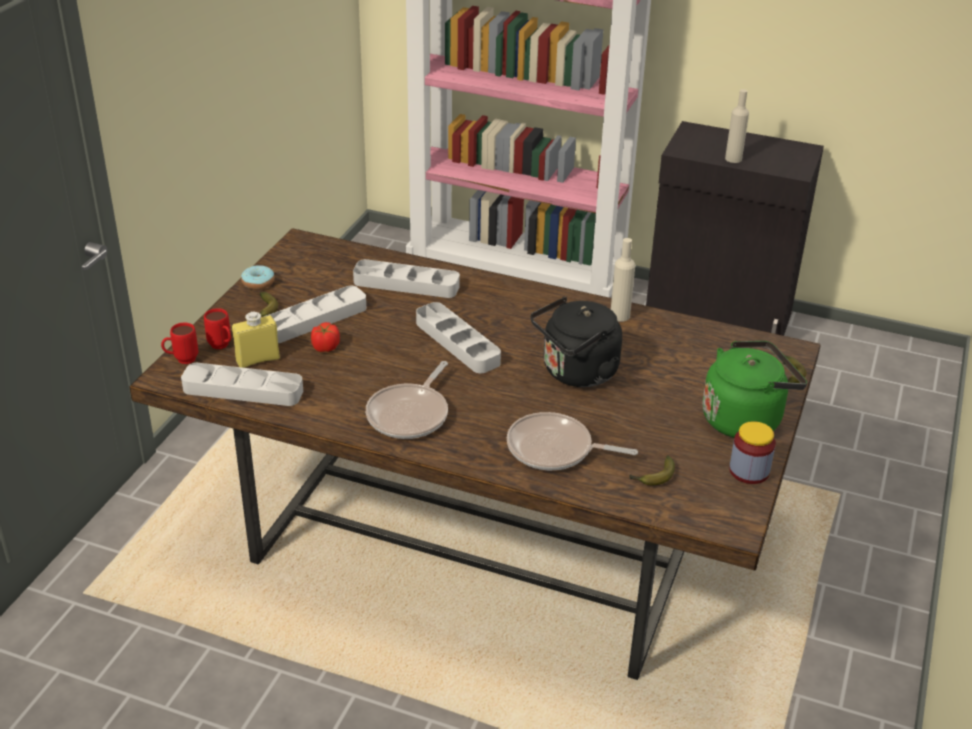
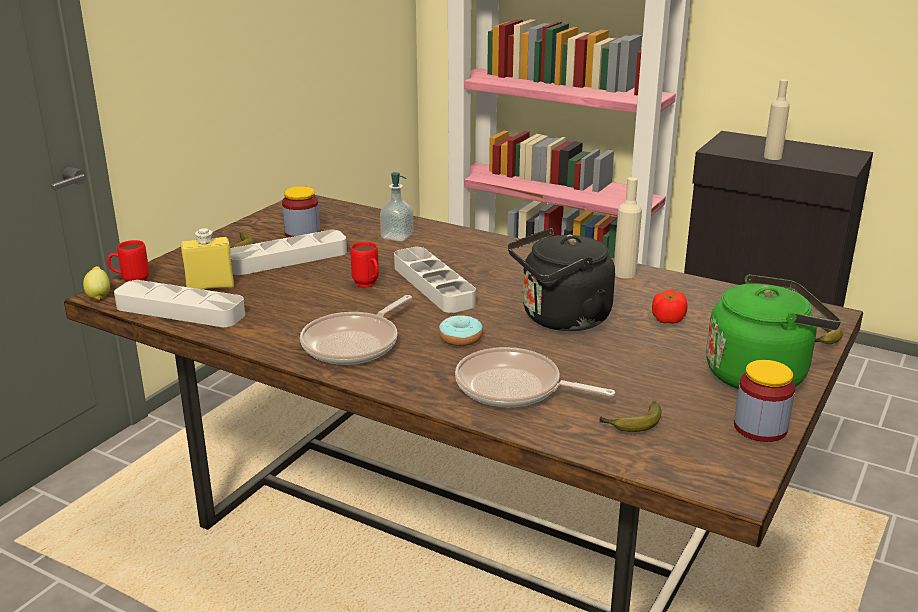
camera: 10 degrees right, 10 degrees down
red mug [204,308,231,349] -> red mug moved to [350,242,379,288]
donut [241,265,275,290] -> donut moved to [439,315,483,346]
tomato [311,322,340,352] -> tomato moved to [652,290,687,324]
grey tray [353,259,460,298] -> soap dispenser [380,172,414,242]
none -> lemon [83,266,110,300]
none -> jar [282,186,320,238]

